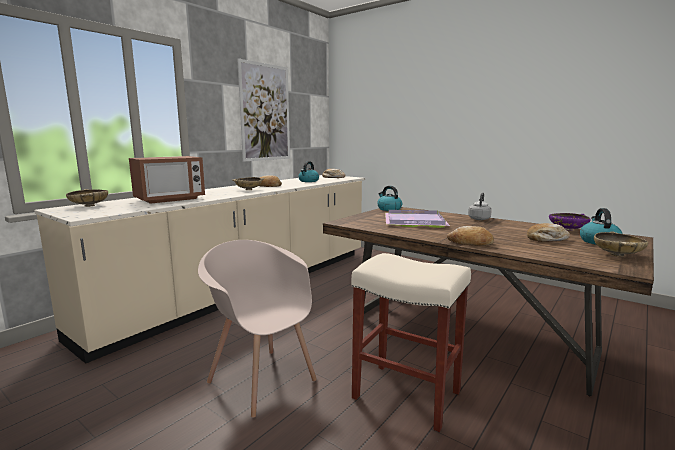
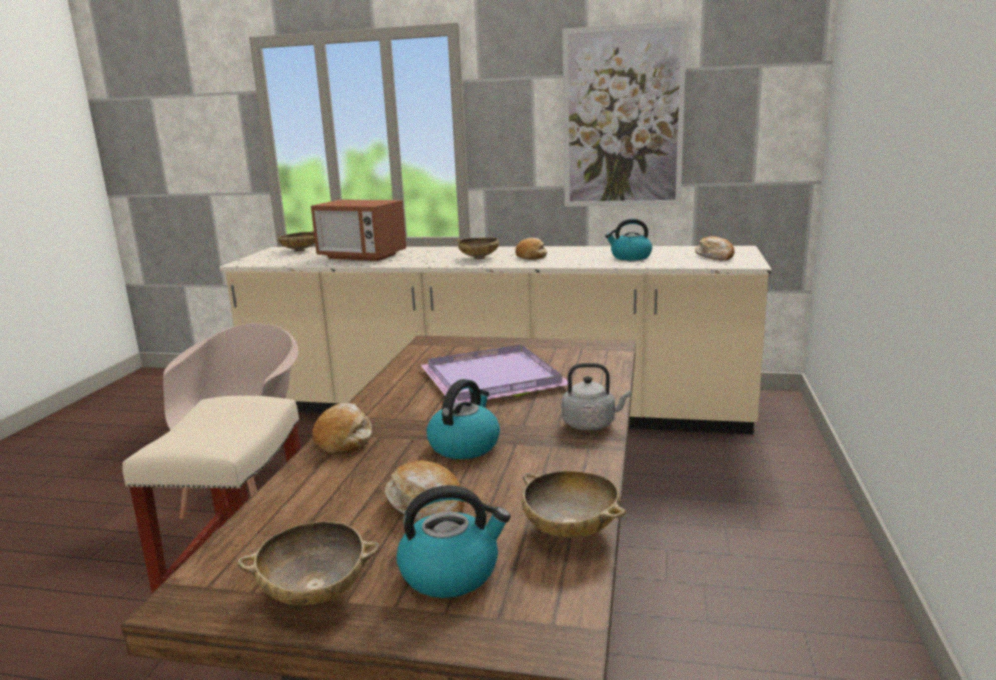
camera: 65 degrees right, 5 degrees up
kettle [377,186,402,211] -> kettle moved to [427,379,500,459]
purple bowl [549,213,591,231] -> beige bowl [522,471,626,538]

